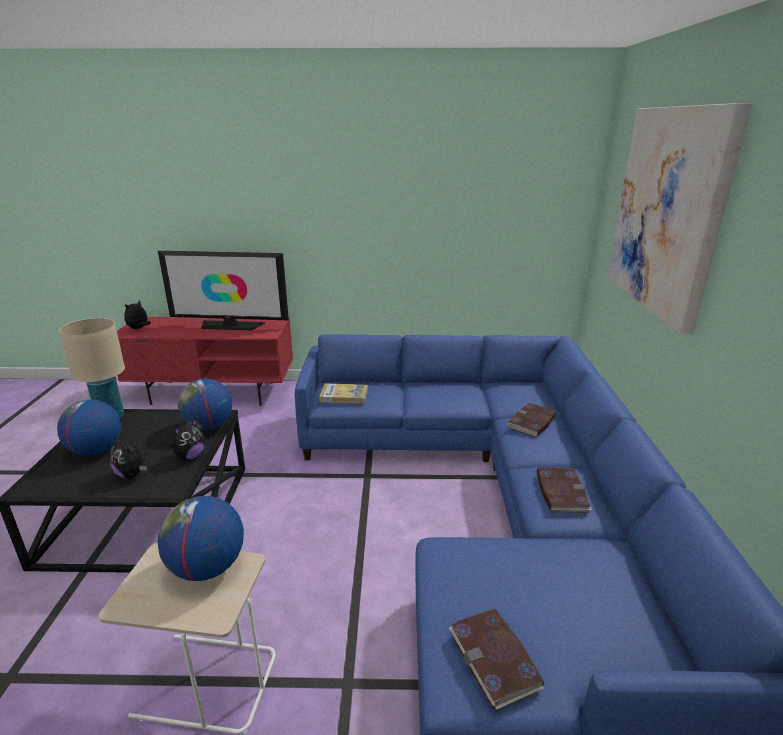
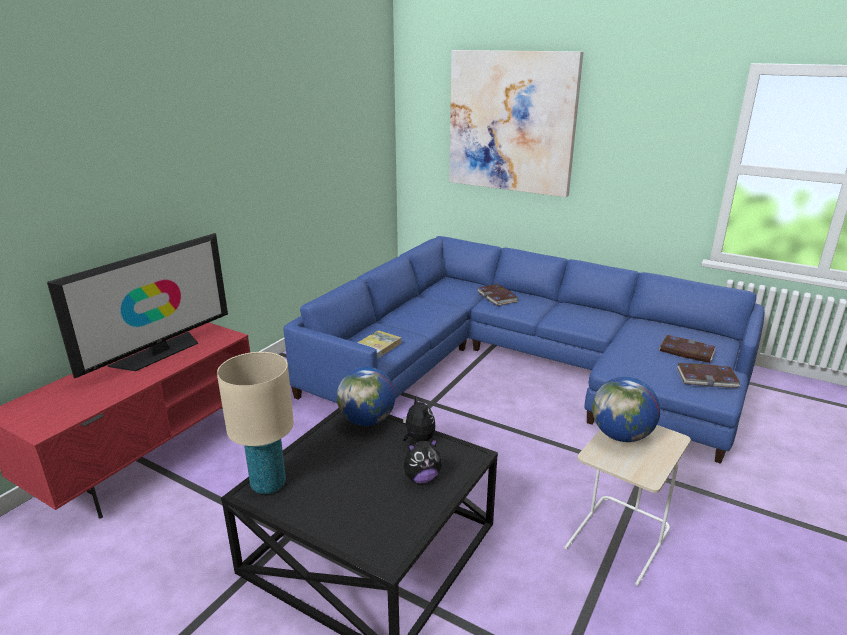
camera: 60 degrees left, 0 degrees up
globe [57,400,121,455] -> none
plush toy [124,300,151,329] -> none
book [537,468,592,513] -> book moved to [659,335,716,363]

